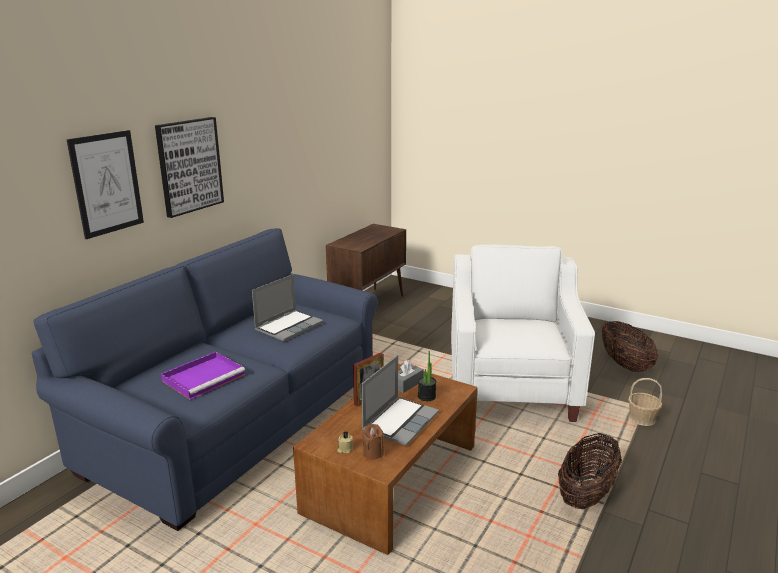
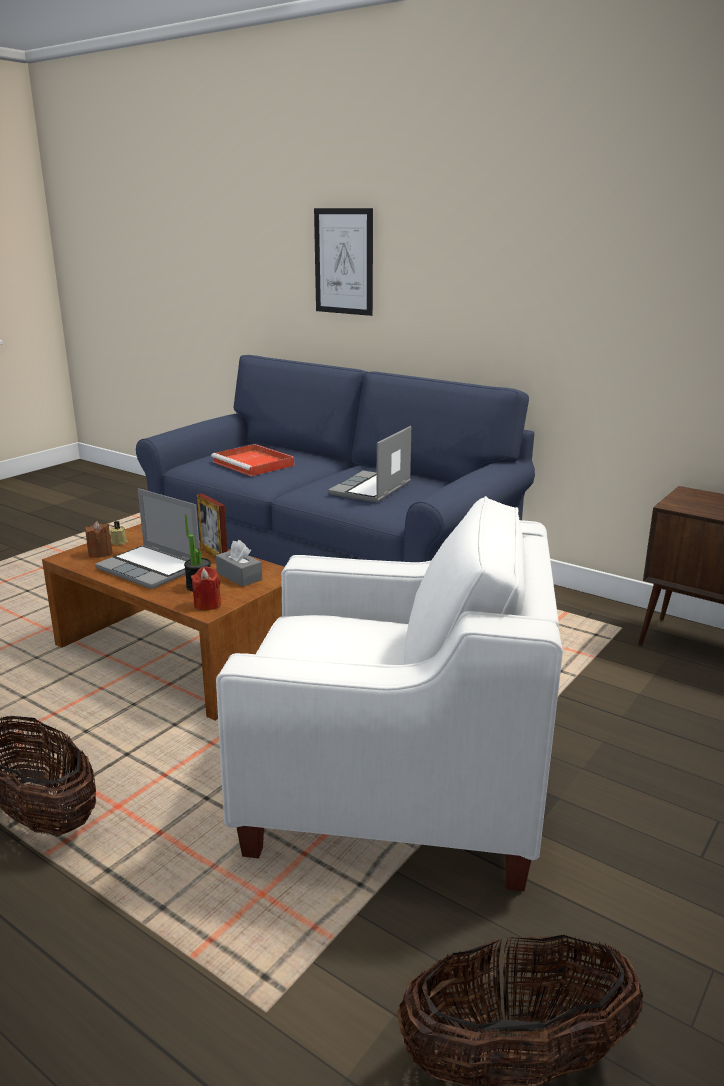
camera: 95 degrees right, 0 degrees up
picture [155,117,224,218] -> none
purple tray [161,352,245,400] -> red tray [211,444,295,476]
laptop [252,274,323,342] -> laptop turned 75 degrees clockwise [328,426,411,503]
basket [628,378,662,426] -> none
none -> red candle [191,566,221,611]

